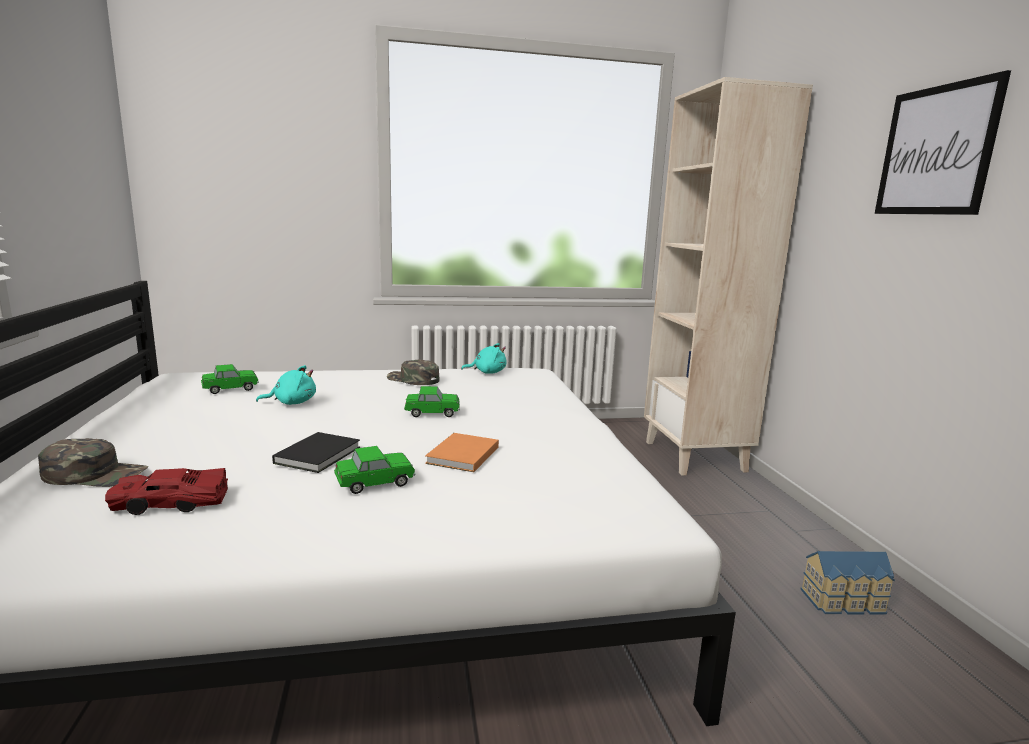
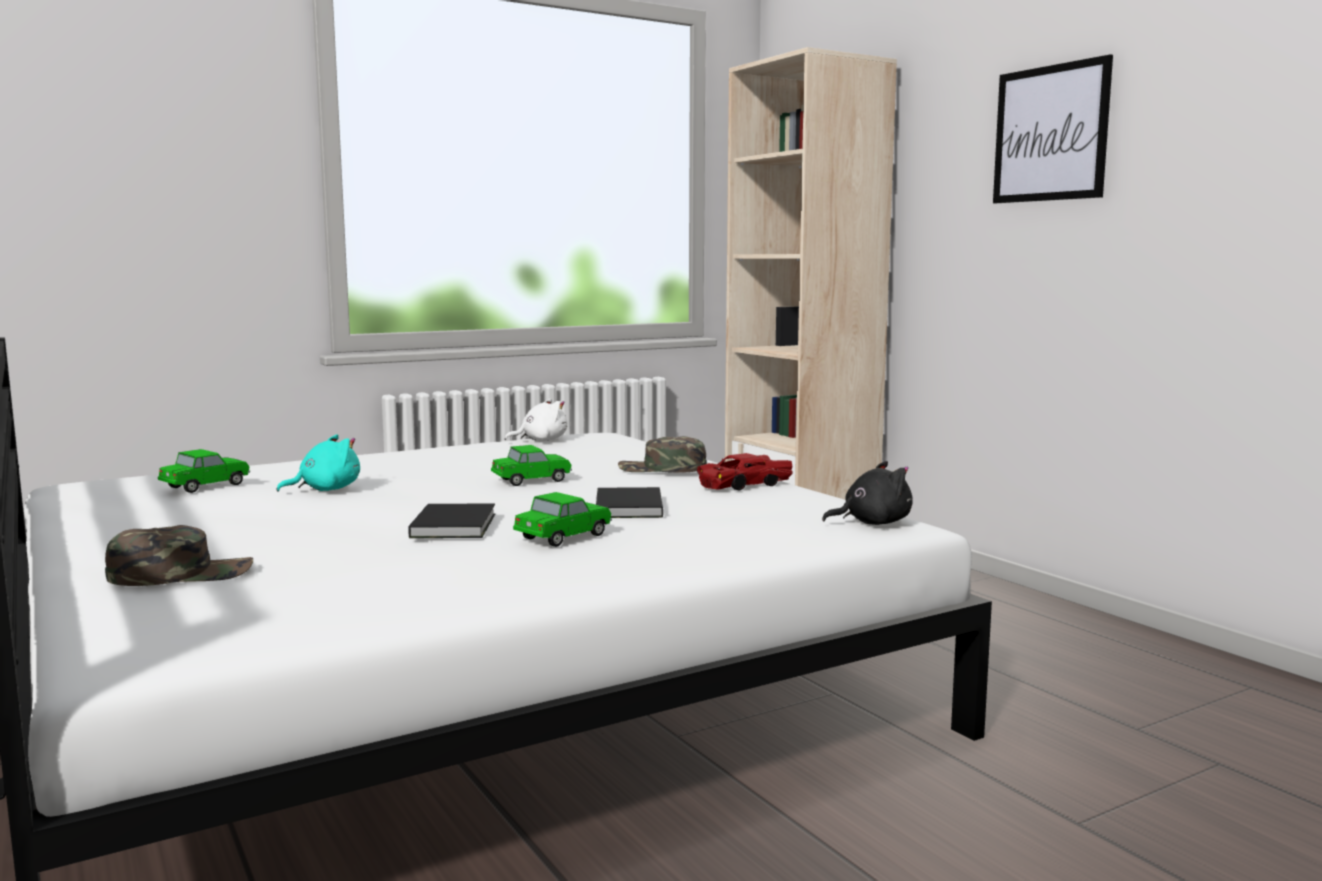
camera: 20 degrees left, 5 degrees down
red toy car [105,468,228,515] -> red toy car moved to [697,453,793,491]
green cap [387,360,440,385] -> green cap moved to [618,436,707,473]
orange book [425,433,499,472] -> black book [596,487,663,518]
turquoise plush toy [461,343,507,374] -> white plush toy [505,399,567,441]
toy house [801,551,895,614] -> none
none -> black plush toy [822,461,913,525]

